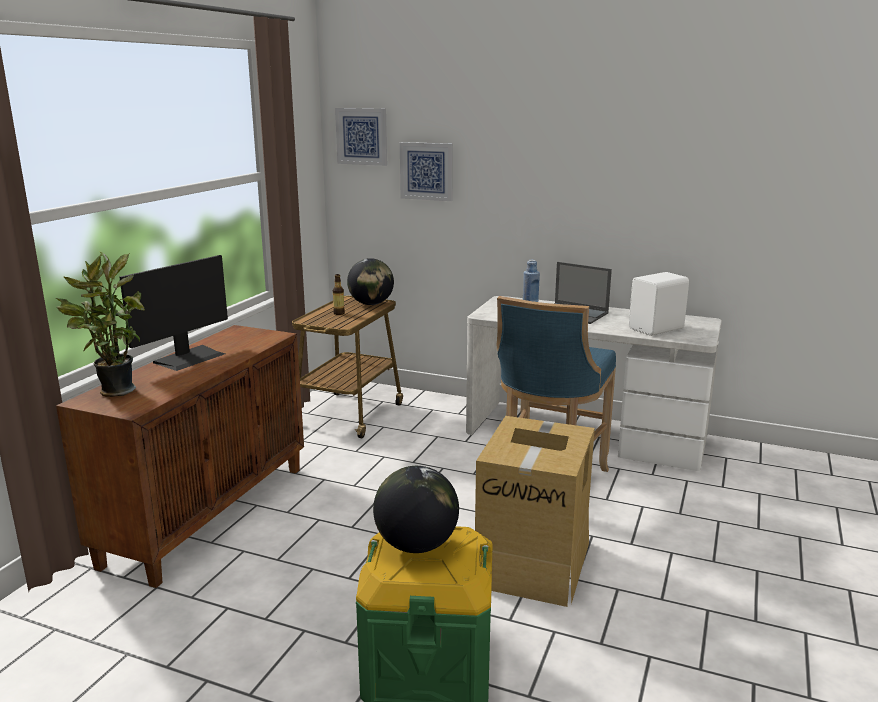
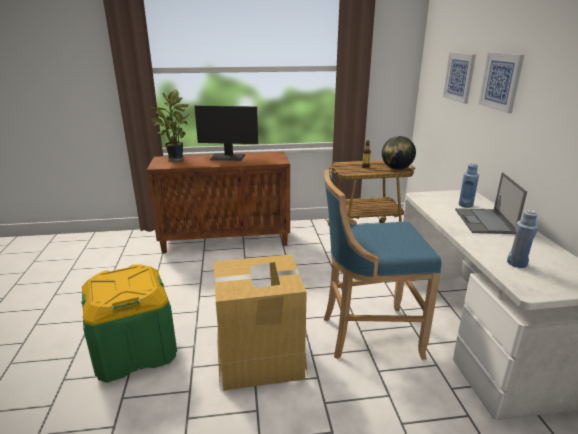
camera: 60 degrees right, 5 degrees up
picture [335,108,387,166] -> picture moved to [479,52,524,113]
globe [373,466,459,553] -> none
white speaker [629,272,689,336] -> blue bottle [507,210,538,268]

